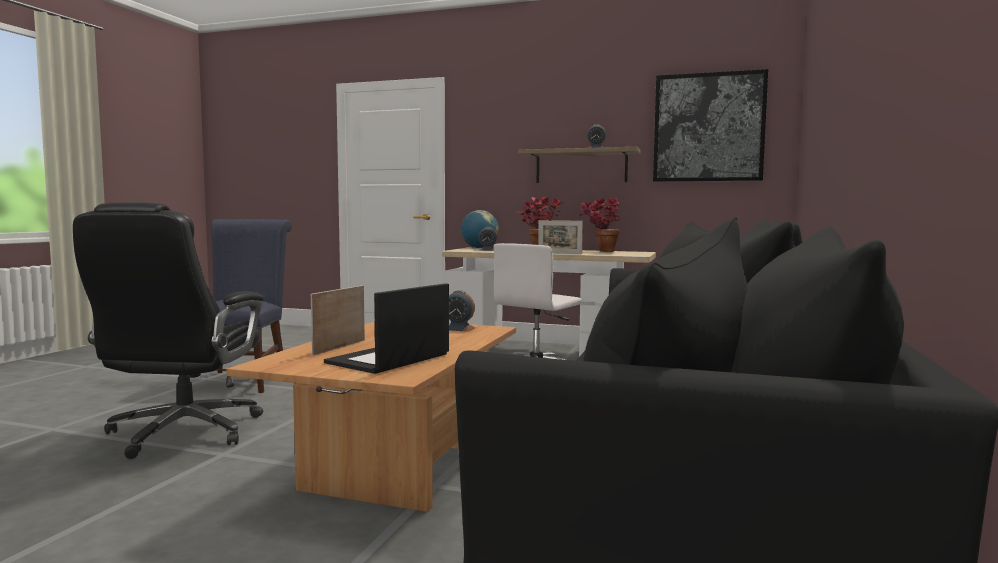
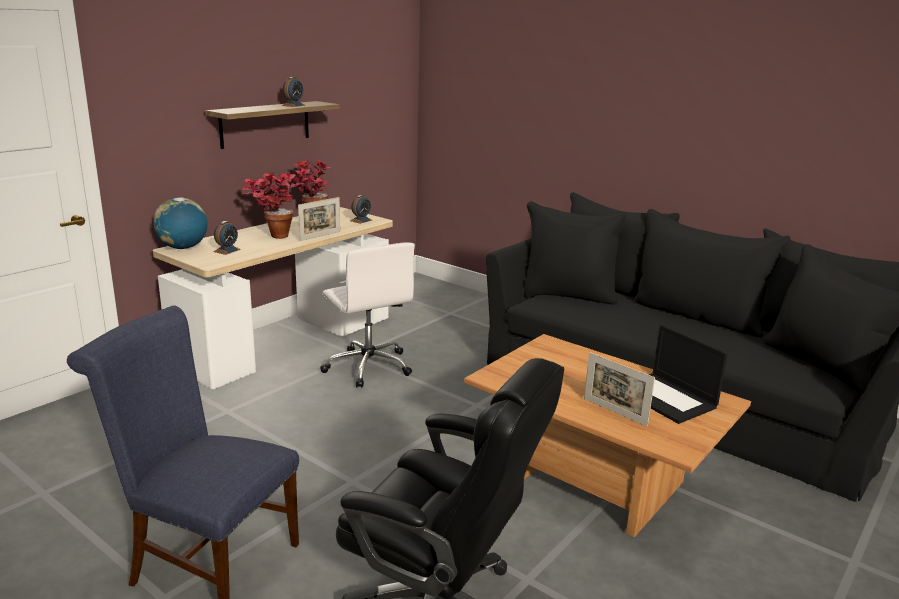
camera: 70 degrees left, 15 degrees up
alarm clock [449,290,475,332] -> alarm clock moved to [350,195,372,224]
picture [653,69,768,182] -> none

